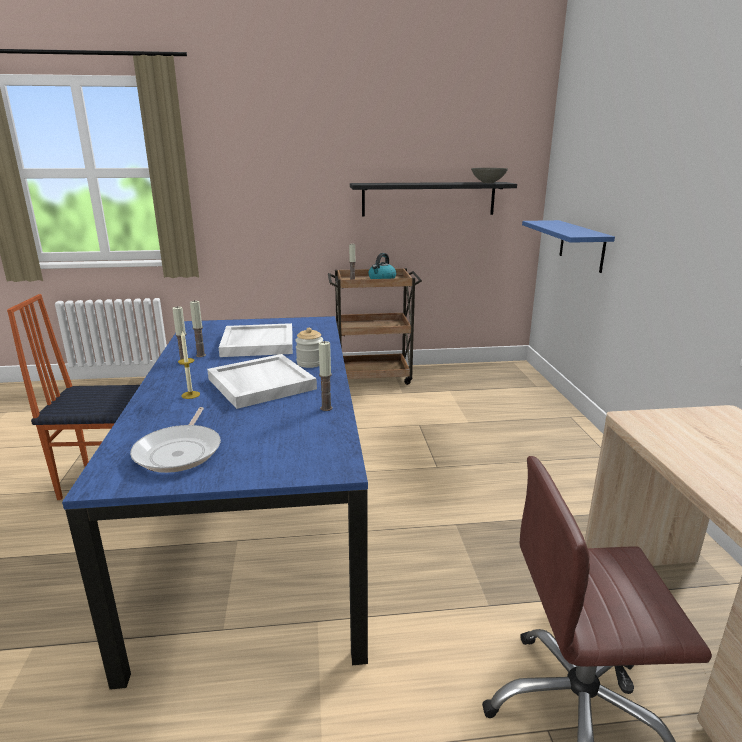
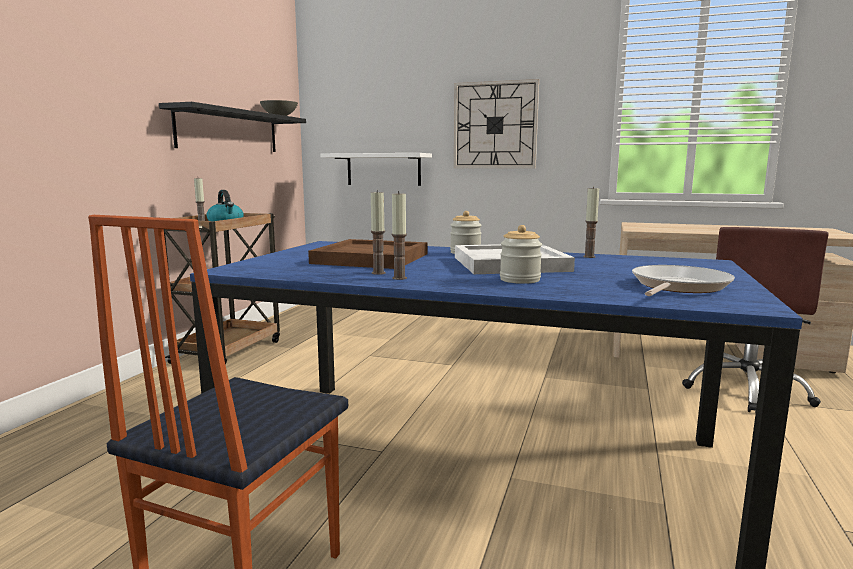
camera: 65 degrees left, 10 degrees down
frying pan [130,407,221,473] -> frying pan turned 75 degrees counterclockwise [632,265,735,296]
candle [178,331,200,399] -> jar [500,225,542,284]
white tray [219,323,293,357] -> brown tray [308,239,428,269]
blue shelf [522,220,615,273] -> white shelf [320,153,432,186]
none -> wall clock [454,79,539,168]

